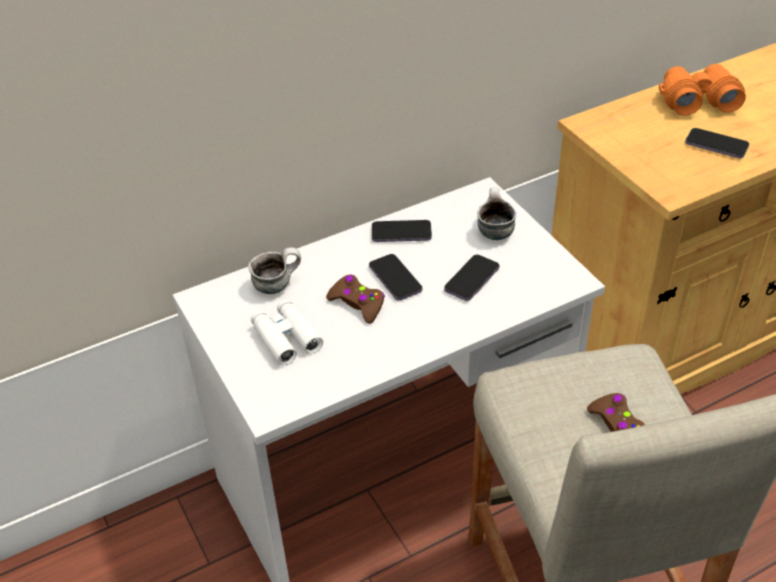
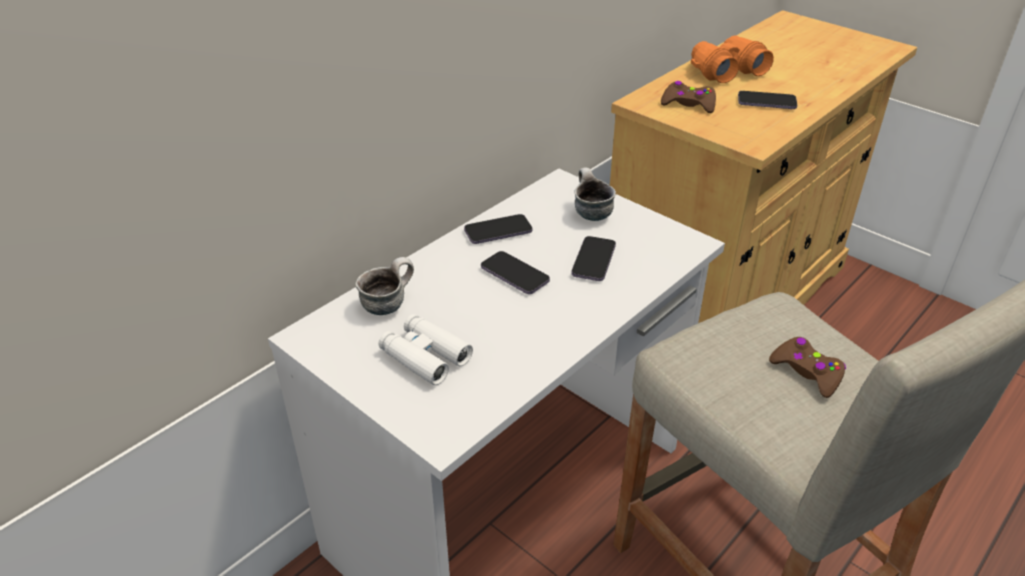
camera: 20 degrees left, 5 degrees down
brown game controller [326,275,385,324] -> brown game controller moved to [661,81,716,113]

